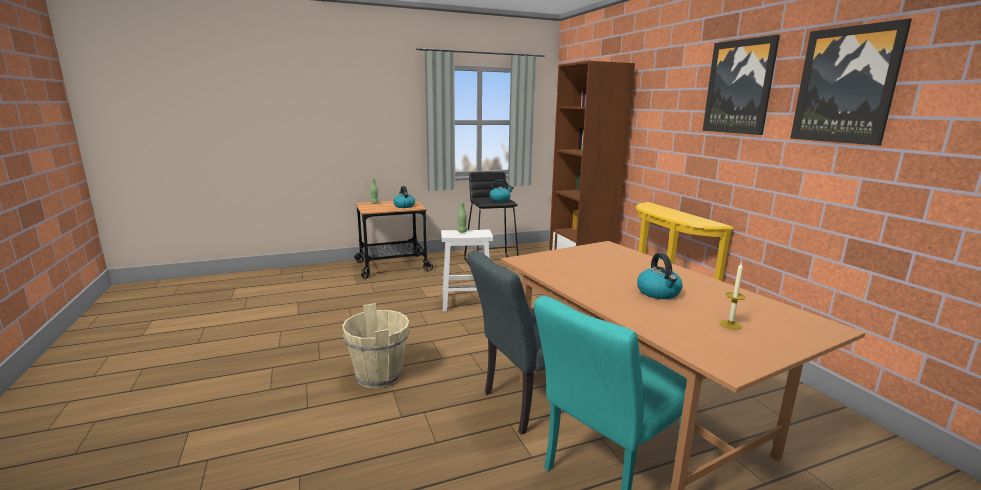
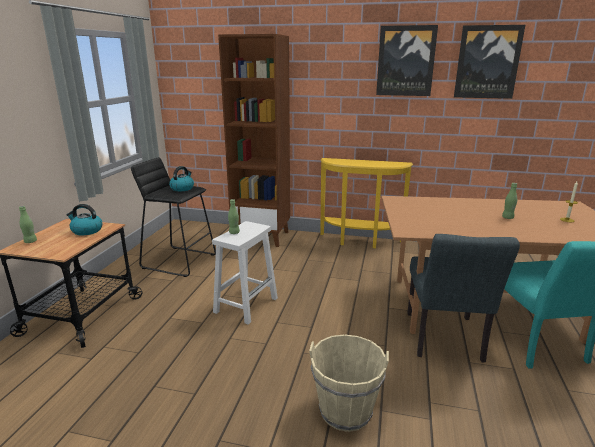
camera: 55 degrees left, 5 degrees up
kettle [637,253,683,299] -> green bottle [502,183,517,219]

